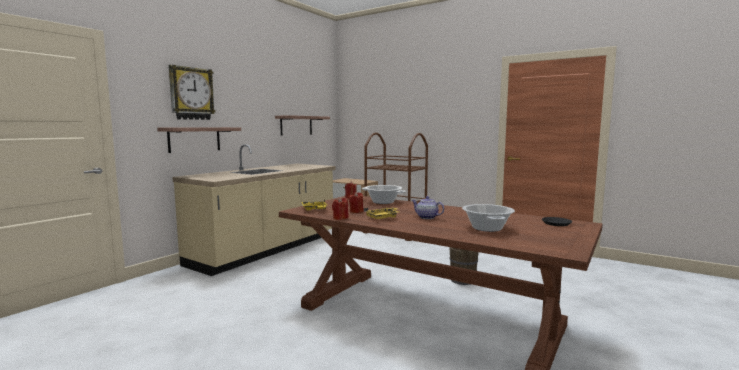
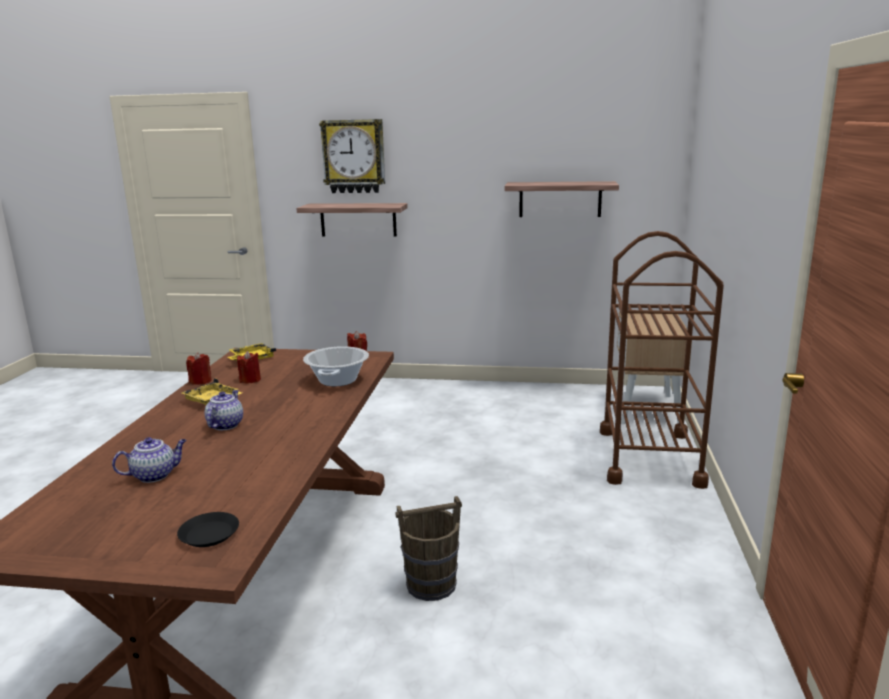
camera: 65 degrees right, 10 degrees up
beige counter [172,144,336,276] -> none
cooking pot [462,204,515,232] -> teapot [112,437,187,483]

